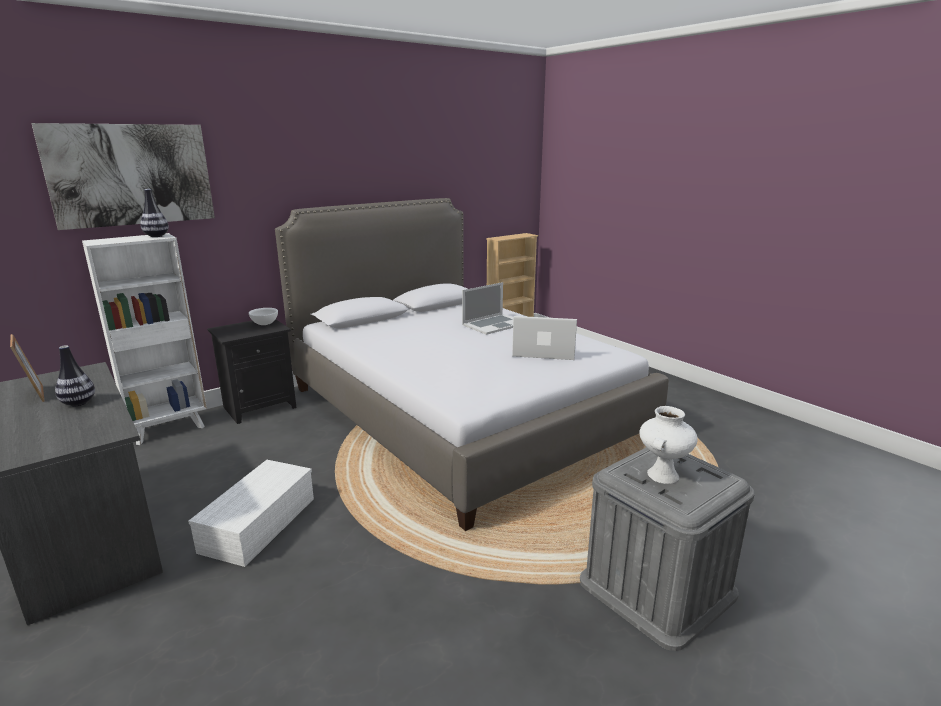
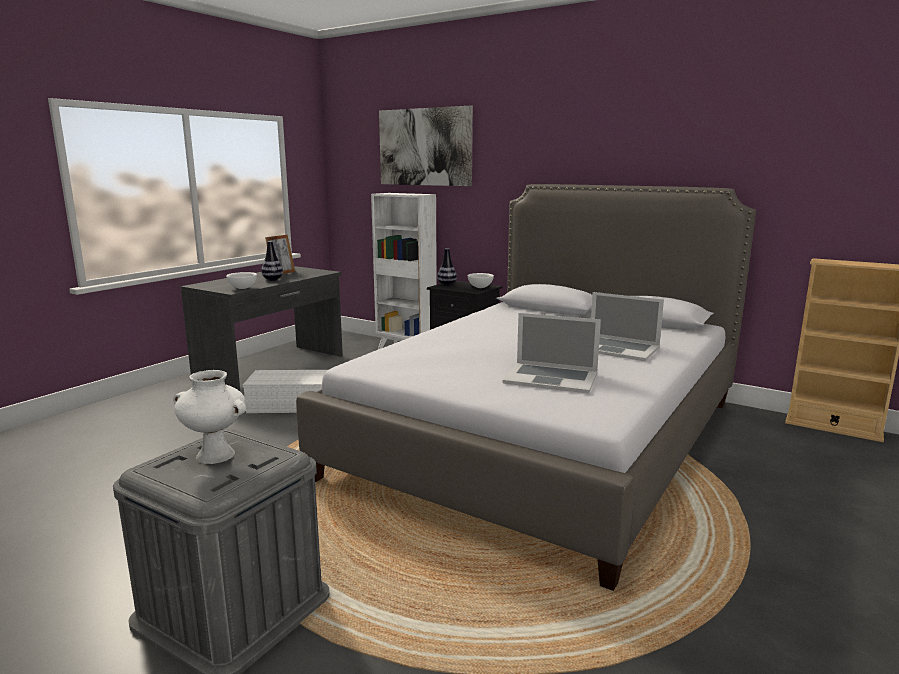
camera: 70 degrees right, 5 degrees down
vase [140,189,169,237] -> vase moved to [437,248,457,286]
laptop [512,316,577,360] -> laptop turned 120 degrees clockwise [502,313,601,394]
none -> white bowl [226,272,257,289]

